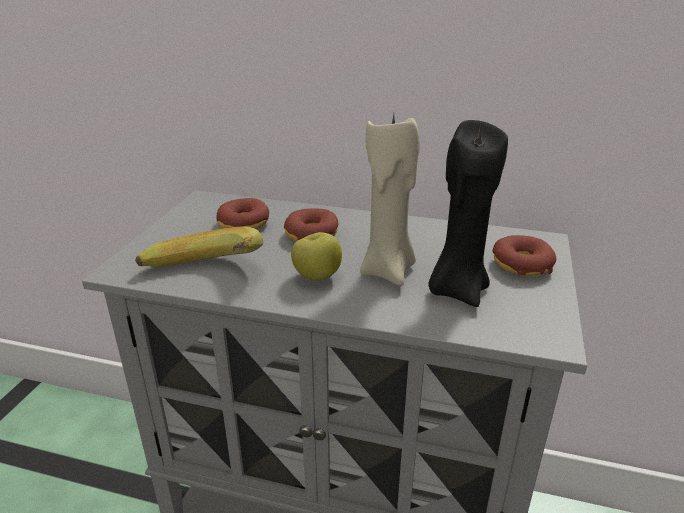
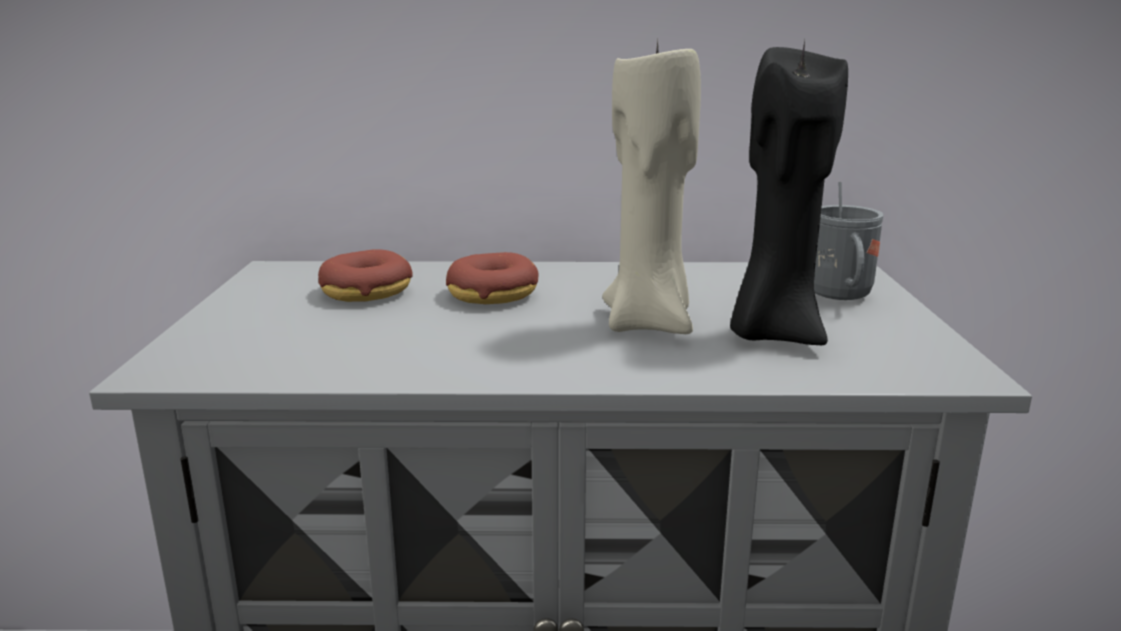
camera: 15 degrees left, 10 degrees down
banana [135,226,263,267] -> none
apple [291,232,342,281] -> none
donut [492,235,556,276] -> grey mug [814,182,884,300]

